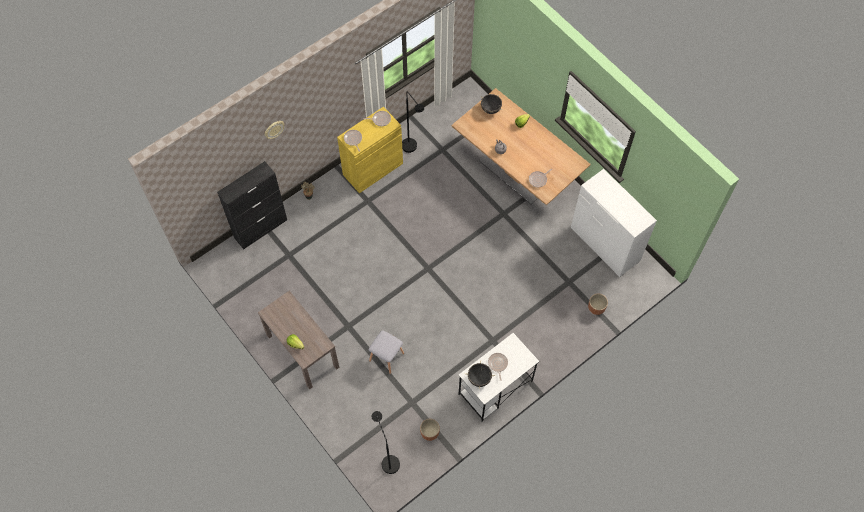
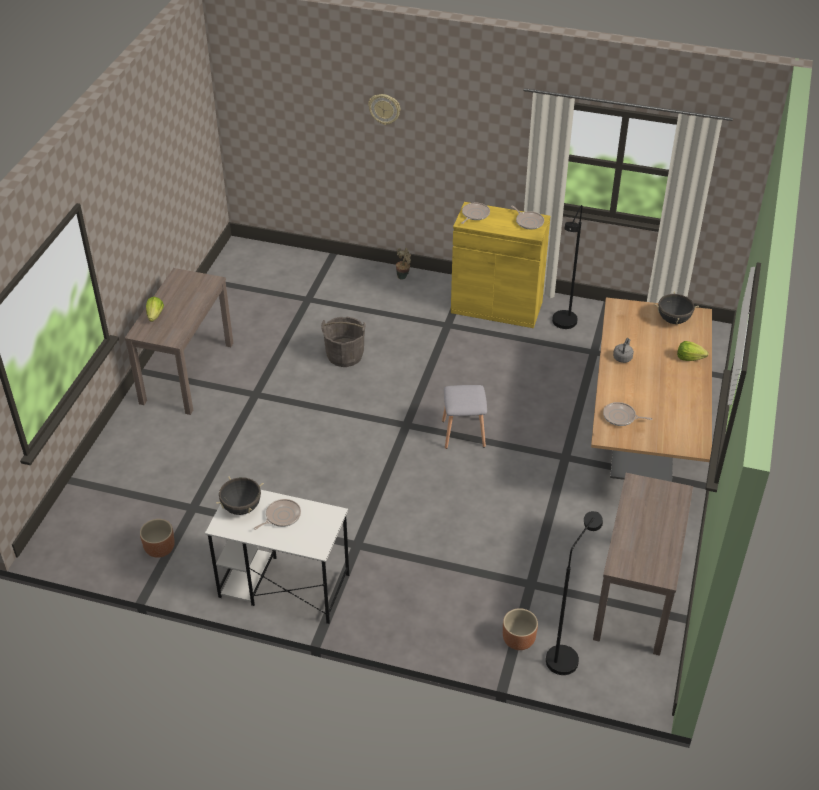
camera: 55 degrees right, 20 degrees down
black cabinet [217,161,287,249] -> none
grey stool [369,330,404,374] -> grey stool moved to [442,385,487,449]
black floor lamp [372,411,400,474] -> black floor lamp moved to [546,511,603,675]
white dresser [571,169,657,277] -> brown console table [593,473,693,656]
none -> grey bucket [321,316,366,367]

